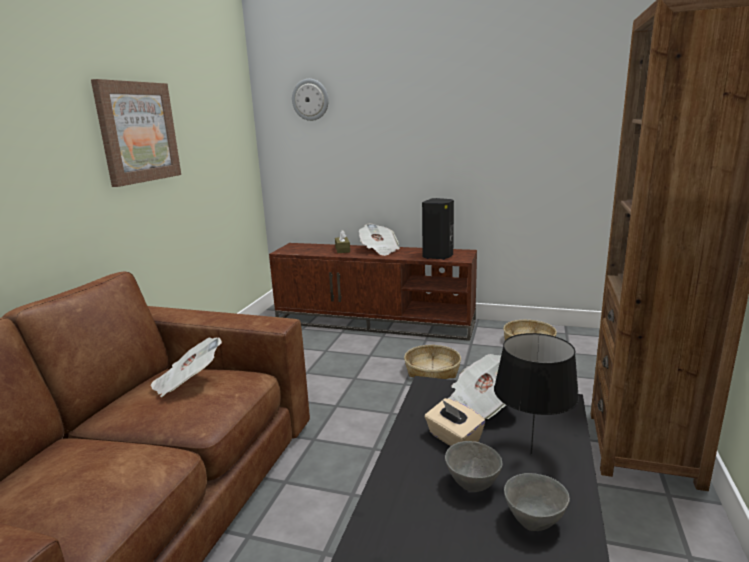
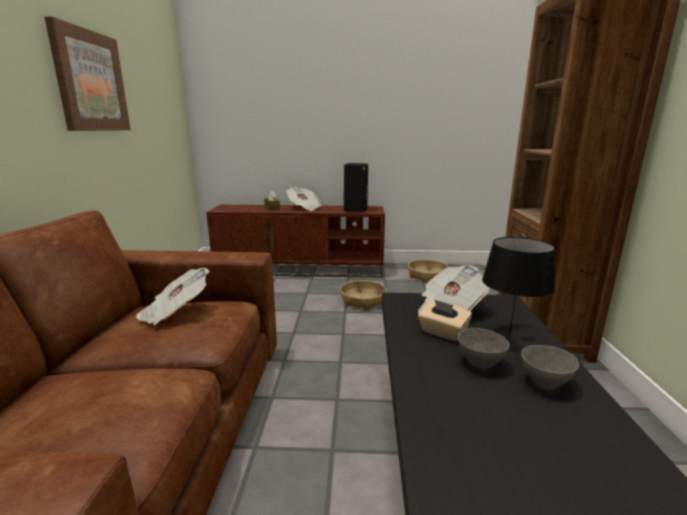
camera: 15 degrees left, 0 degrees up
wall clock [292,79,329,121] -> none

